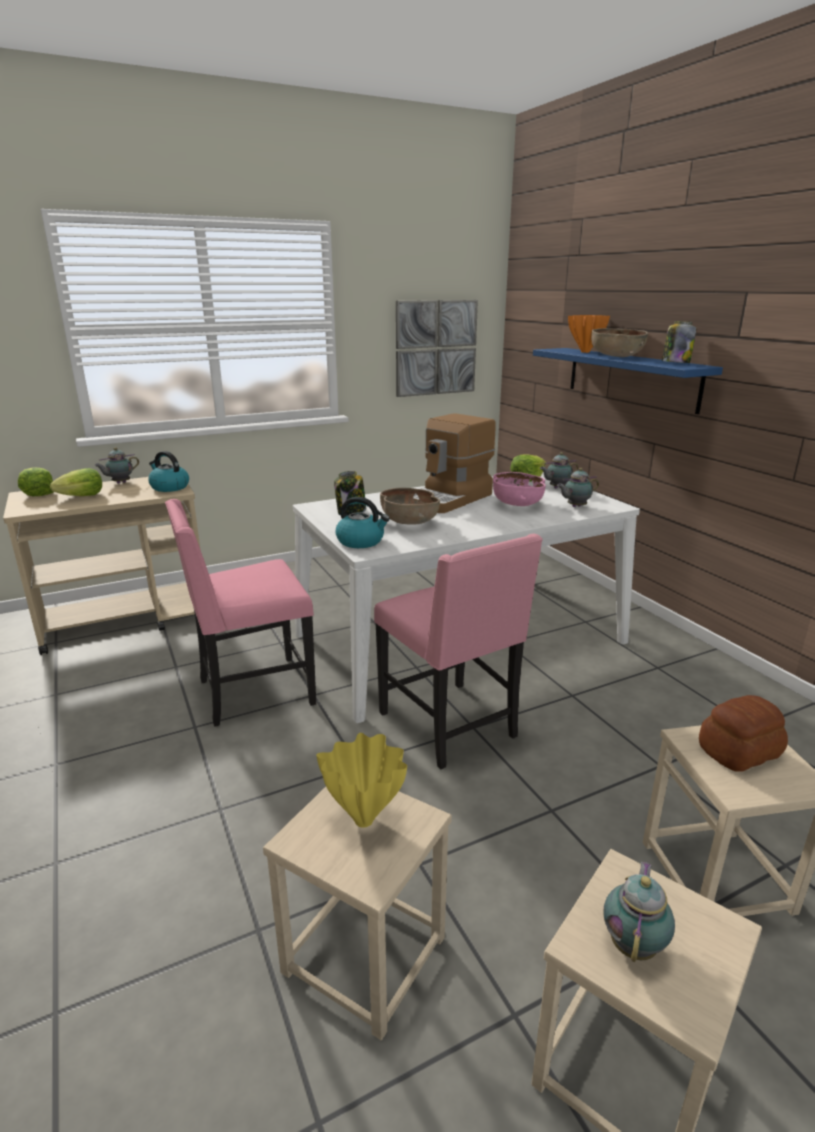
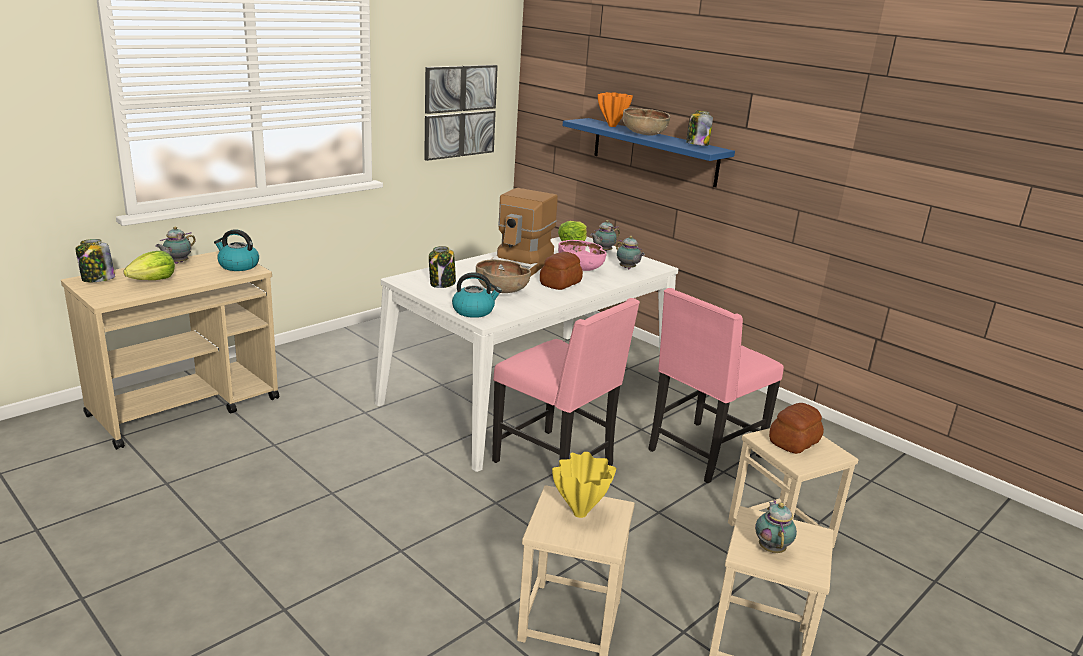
camera: 20 degrees left, 0 degrees up
lettuce [18,467,54,496] -> jar [75,239,115,282]
pink chair [165,499,316,727] -> pink chair moved to [648,288,784,483]
teapot [557,468,599,507] -> teapot turned 90 degrees counterclockwise [616,236,645,270]
none -> bread [540,252,583,290]

